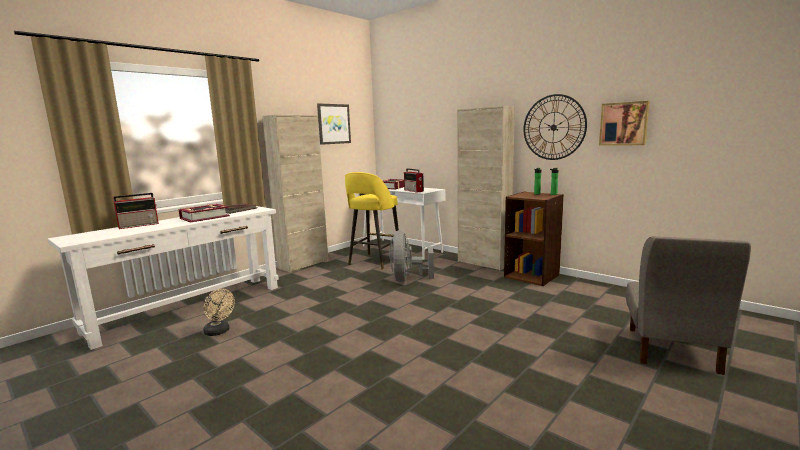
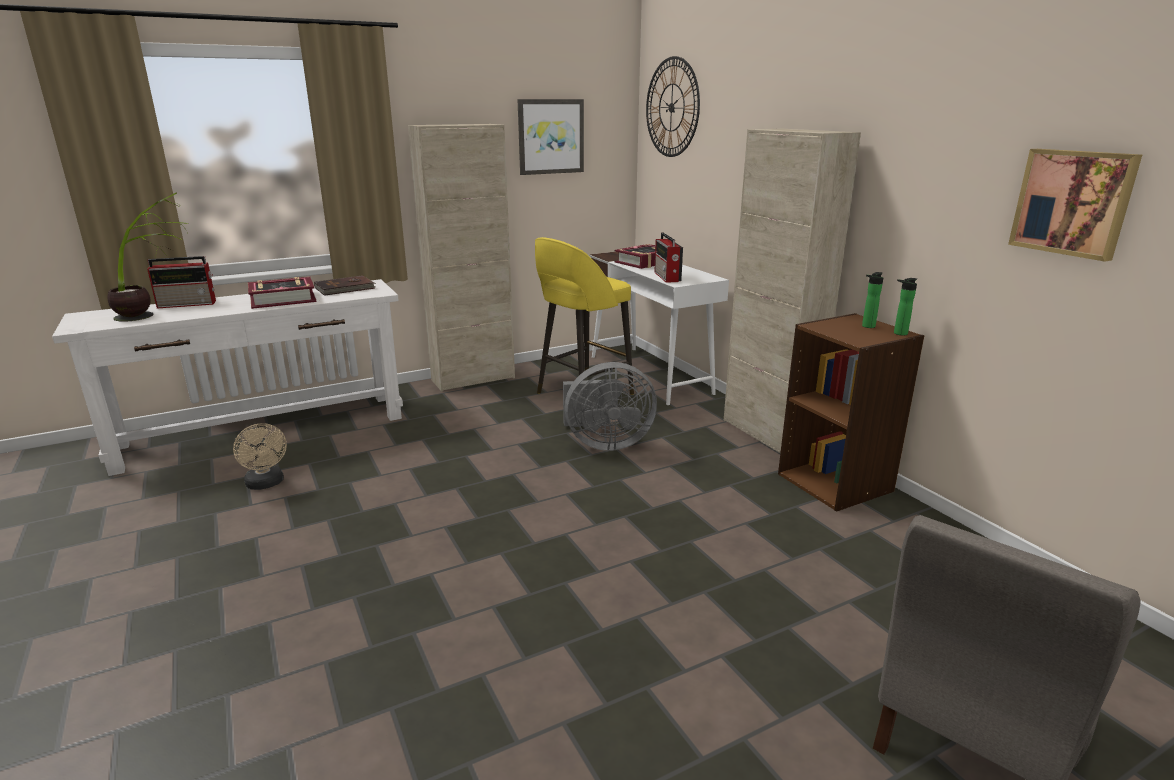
camera: 20 degrees right, 10 degrees up
grey fan [389,230,434,282] -> grey fan turned 120 degrees counterclockwise [563,362,657,451]
wall clock [523,94,587,160] -> wall clock moved to [646,56,700,157]
none -> potted plant [108,192,188,322]

